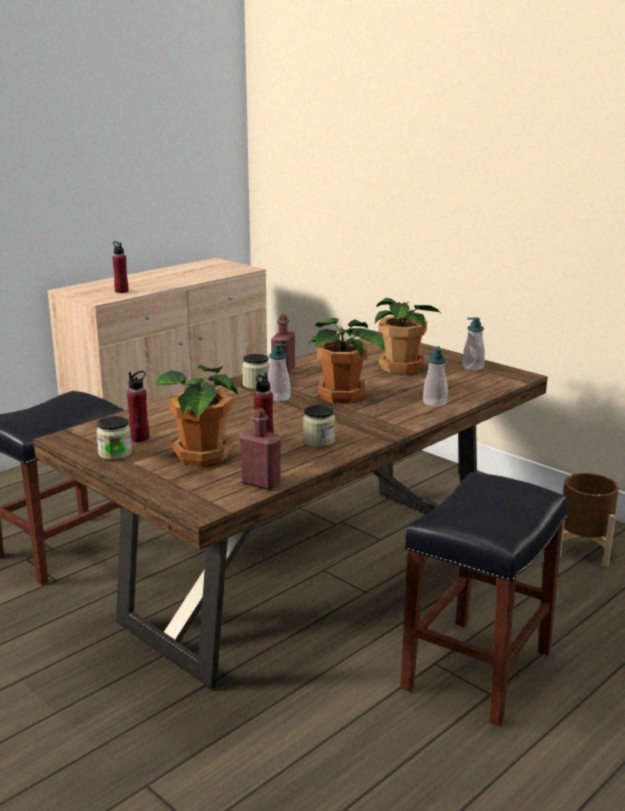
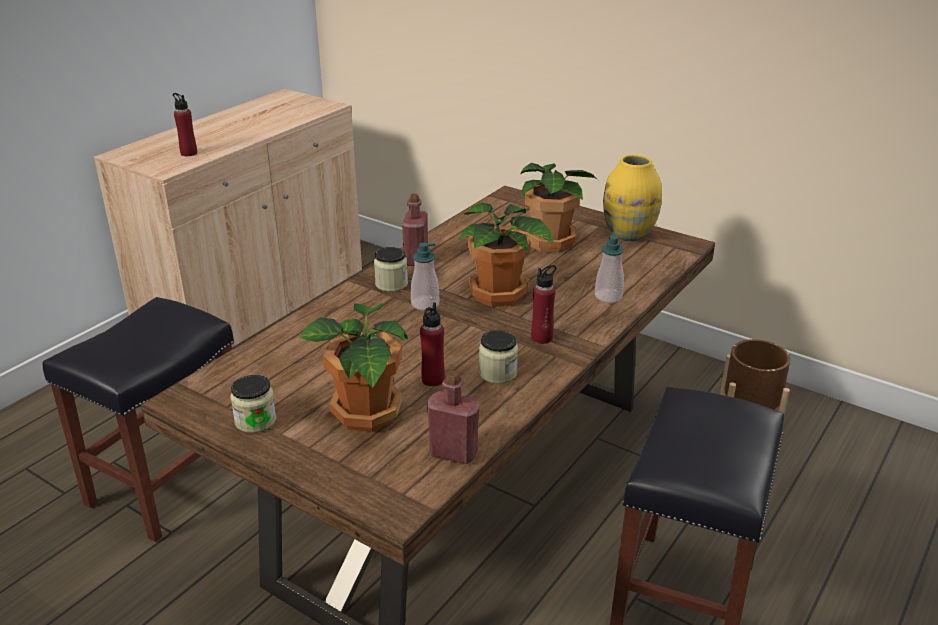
camera: 10 degrees left, 10 degrees up
red bottle [127,371,149,442] -> red bottle moved to [531,265,556,344]
soap dispenser [462,317,485,370] -> yellow vase [603,155,662,242]

